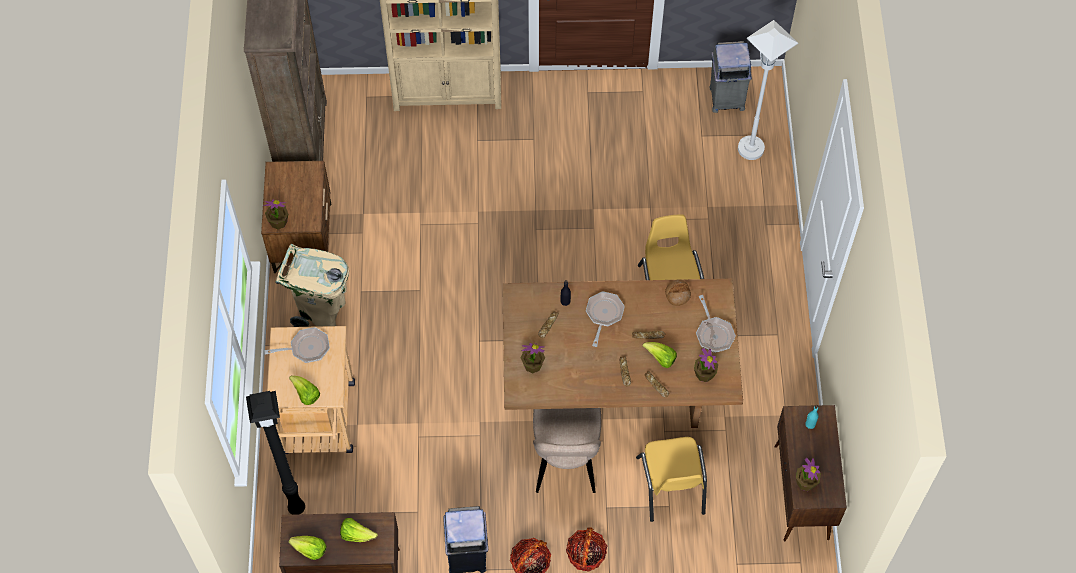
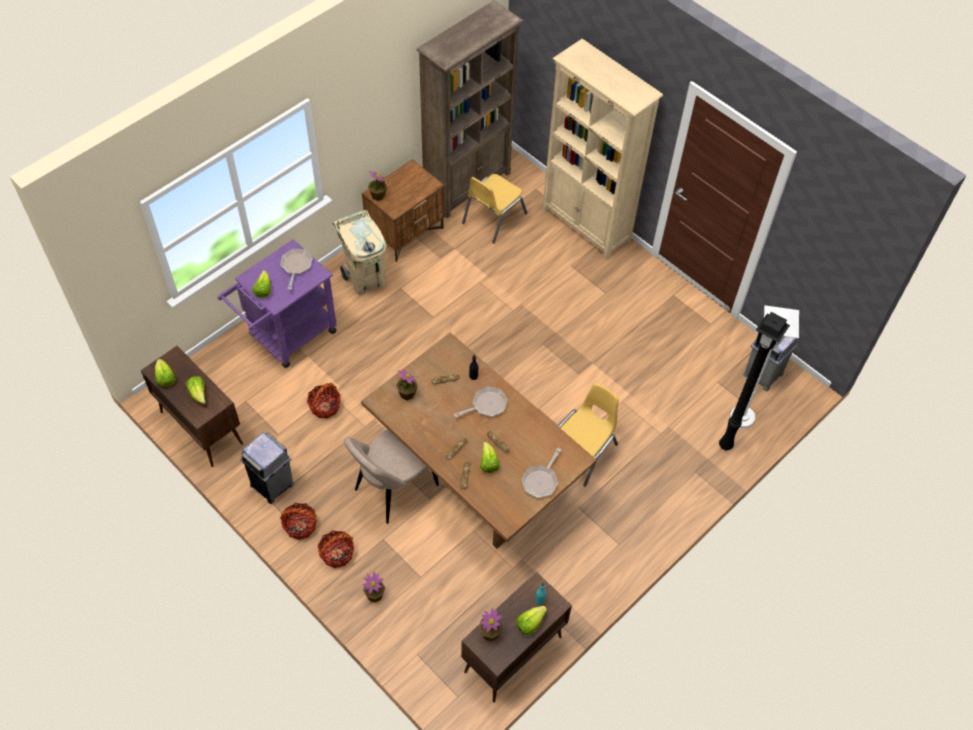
camera: 45 degrees right, 5 degrees down
black floor lamp [246,391,305,515] -> black floor lamp moved to [719,312,790,450]
frying pan [265,327,330,363] -> frying pan turned 120 degrees counterclockwise [280,249,313,290]
beige cart [267,326,355,454] -> purple cart [217,240,337,368]
yellow chair [636,437,707,522] -> yellow chair moved to [462,174,528,243]
bread [665,279,691,306] -> none
potted plant [694,348,718,382] -> potted plant moved to [363,572,385,602]
none -> basket [307,383,341,418]
none -> lettuce [517,606,547,635]

